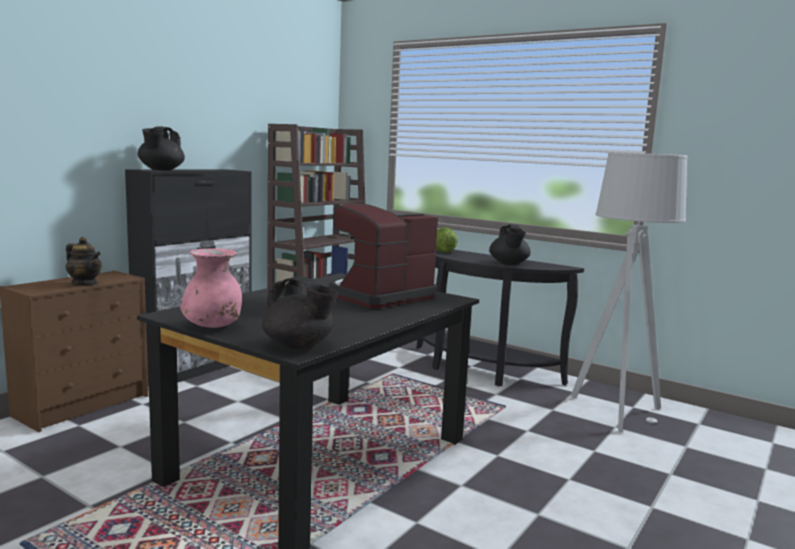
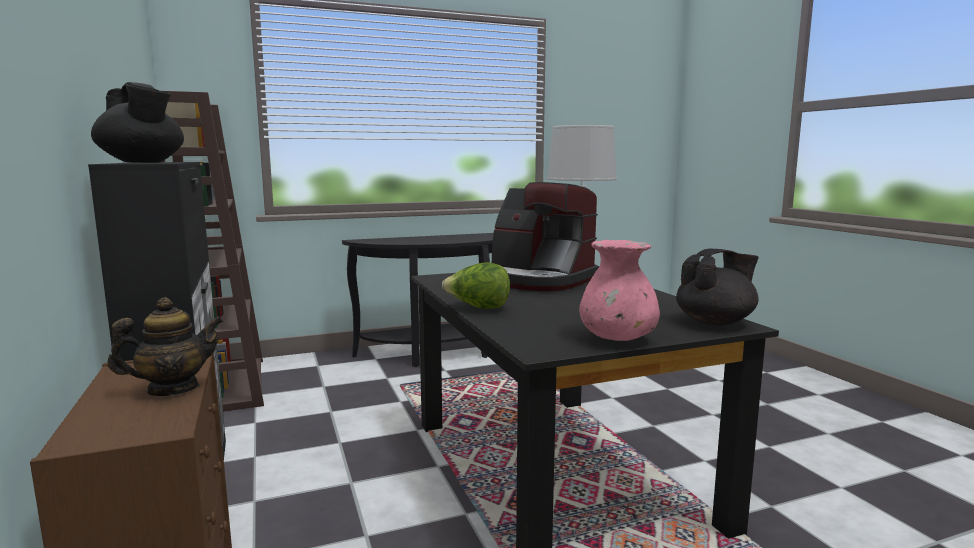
camera: 55 degrees left, 0 degrees up
coffee machine [329,203,438,309] -> coffee machine turned 45 degrees counterclockwise [492,182,599,291]
lettuce [436,227,458,253] -> lettuce moved to [442,262,510,309]
black teapot [489,224,531,265] -> none

